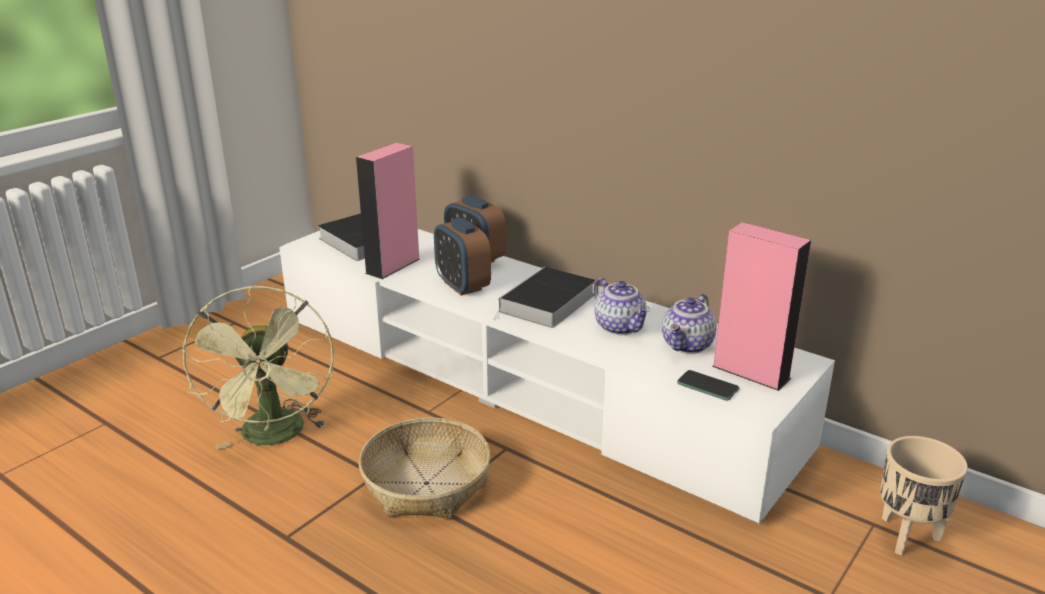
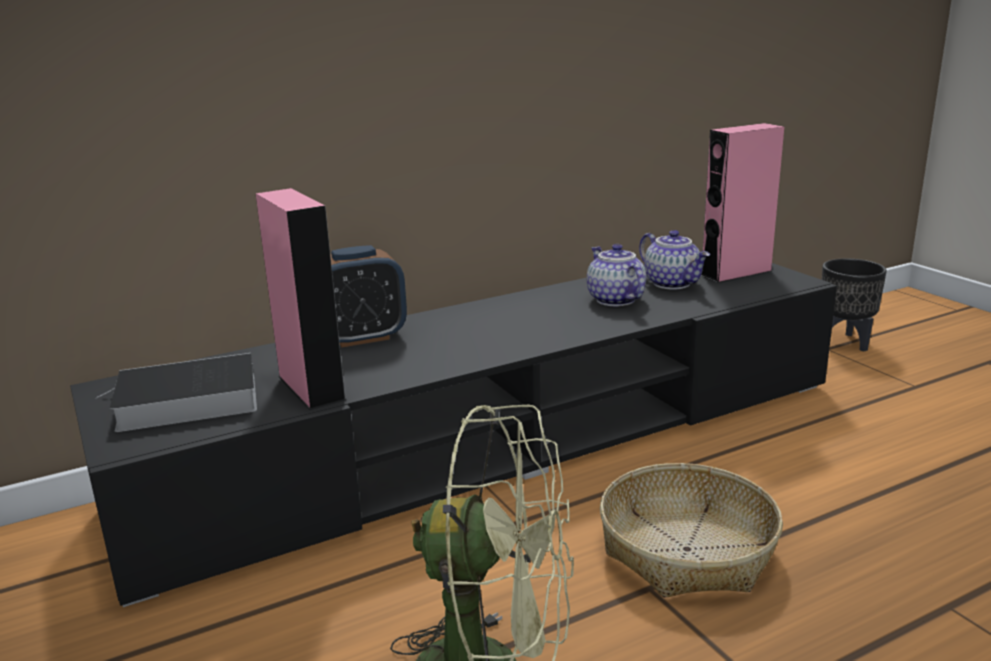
camera: 65 degrees left, 5 degrees down
white tv stand [279,229,835,524] -> black tv stand [70,263,837,607]
alarm clock [434,218,491,296] -> none
book [493,267,595,328] -> none
teapot [594,278,650,335] -> teapot turned 105 degrees counterclockwise [587,244,646,306]
phone [677,370,739,401] -> none
beige planter [881,436,968,556] -> black planter [822,258,887,352]

